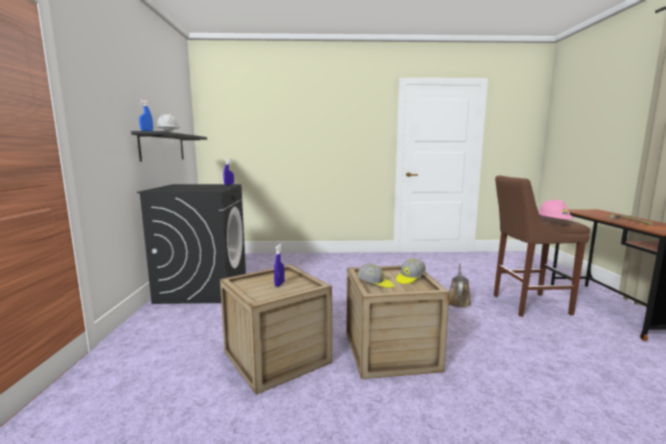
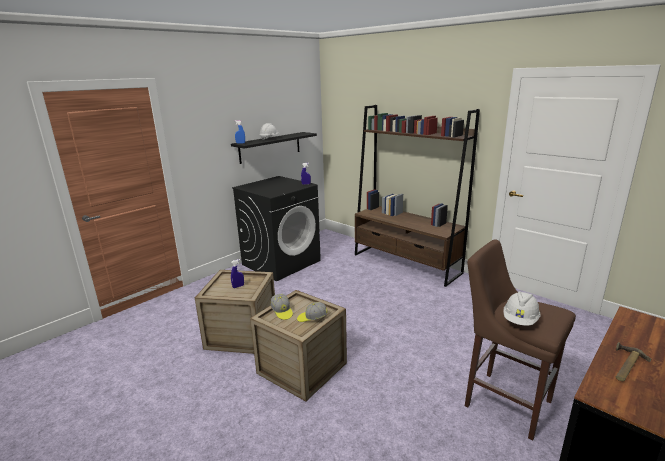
camera: 45 degrees right, 10 degrees up
brown watering can [449,263,471,308] -> none
pink hard hat [538,200,574,219] -> white hard hat [503,291,540,326]
none -> brown bookcase [355,105,480,287]

